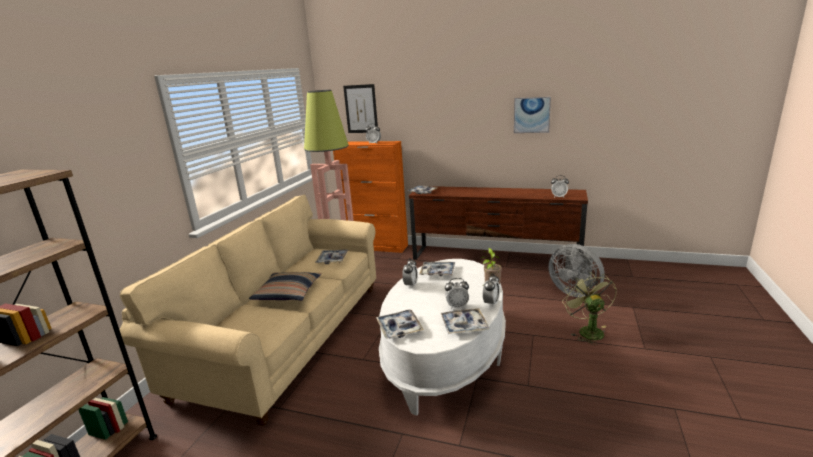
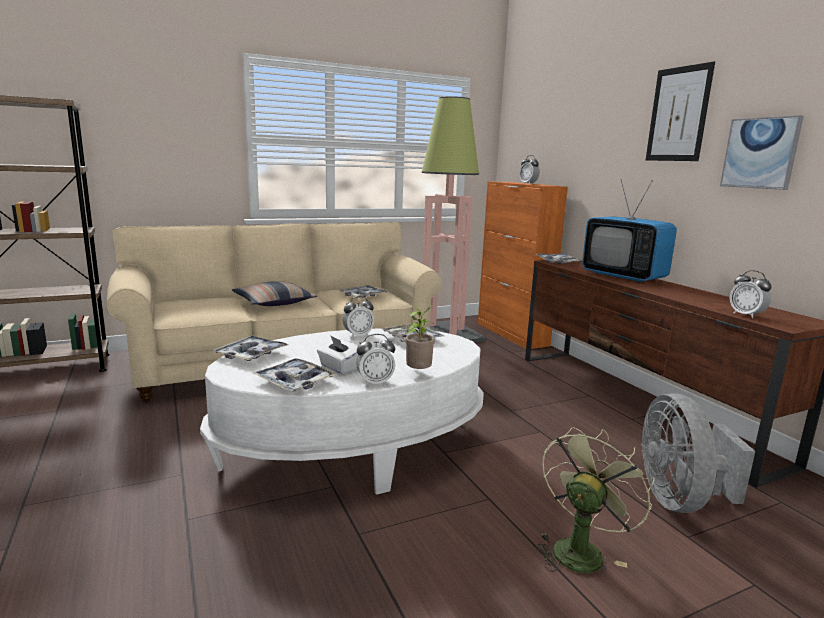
camera: 45 degrees right, 5 degrees down
picture [343,84,378,133] -> picture moved to [646,62,715,161]
alarm clock [445,278,469,309] -> white tissue box [317,335,358,374]
none -> television [582,179,677,282]

